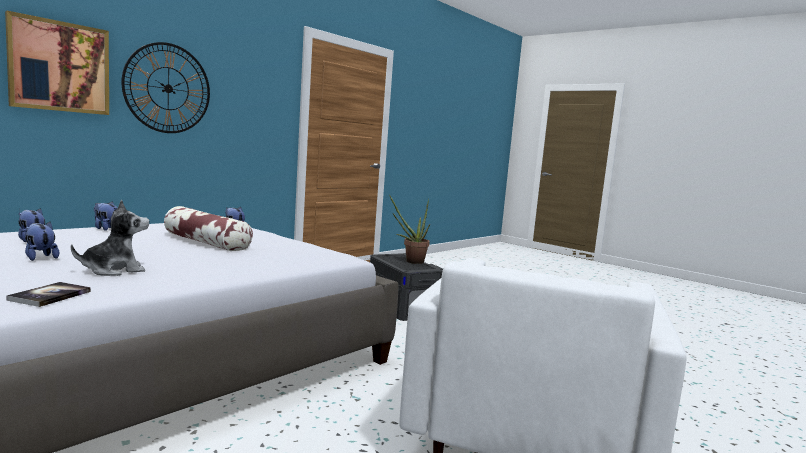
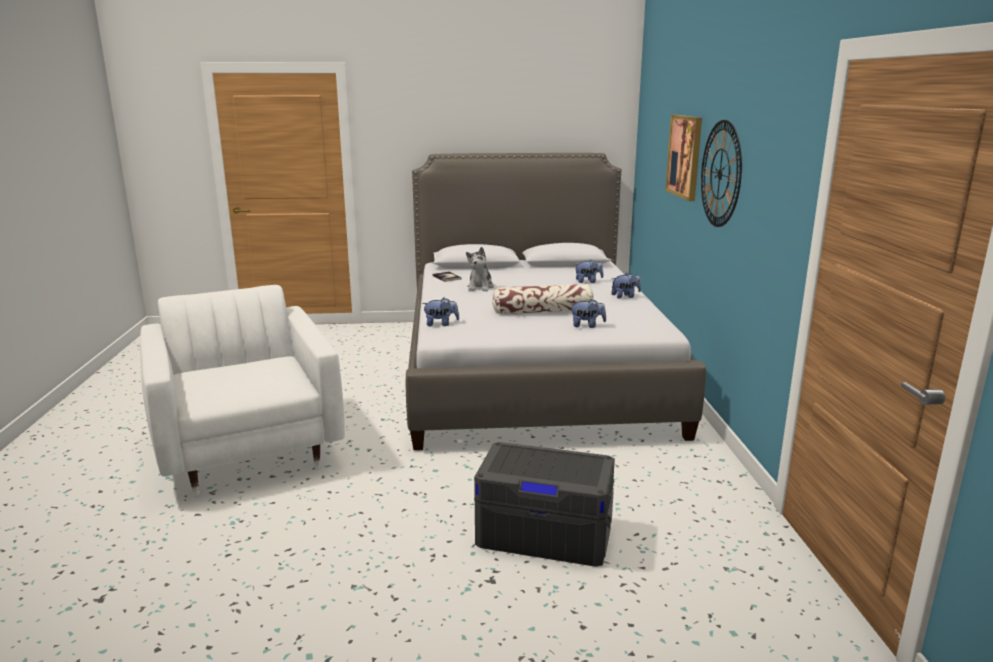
camera: 135 degrees right, 10 degrees up
plush toy [25,222,59,261] -> plush toy moved to [422,297,459,326]
potted plant [389,194,430,264] -> none

